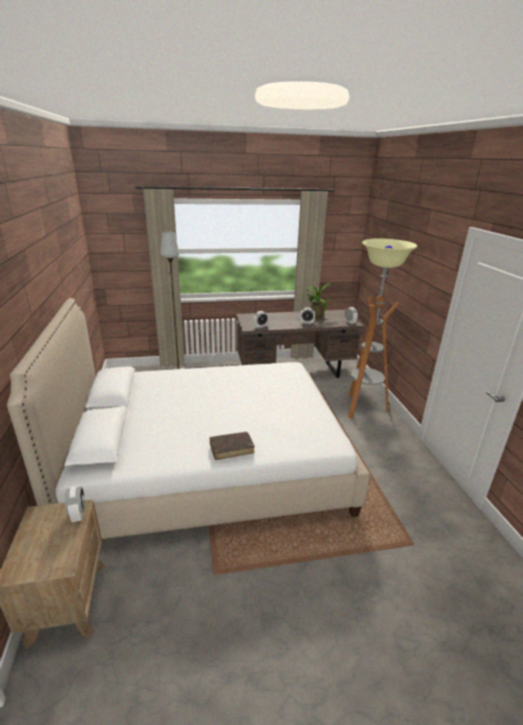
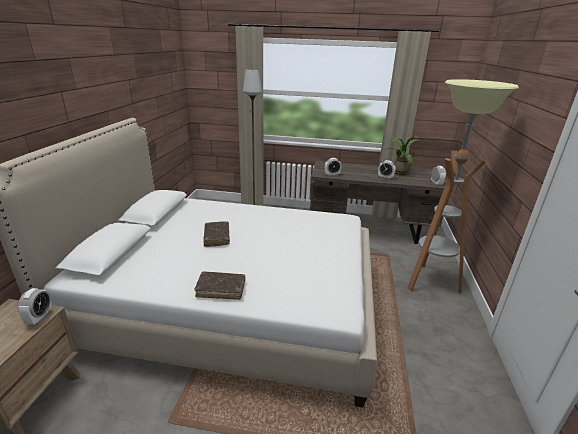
camera: 20 degrees right, 0 degrees up
none -> brown book [203,221,230,247]

